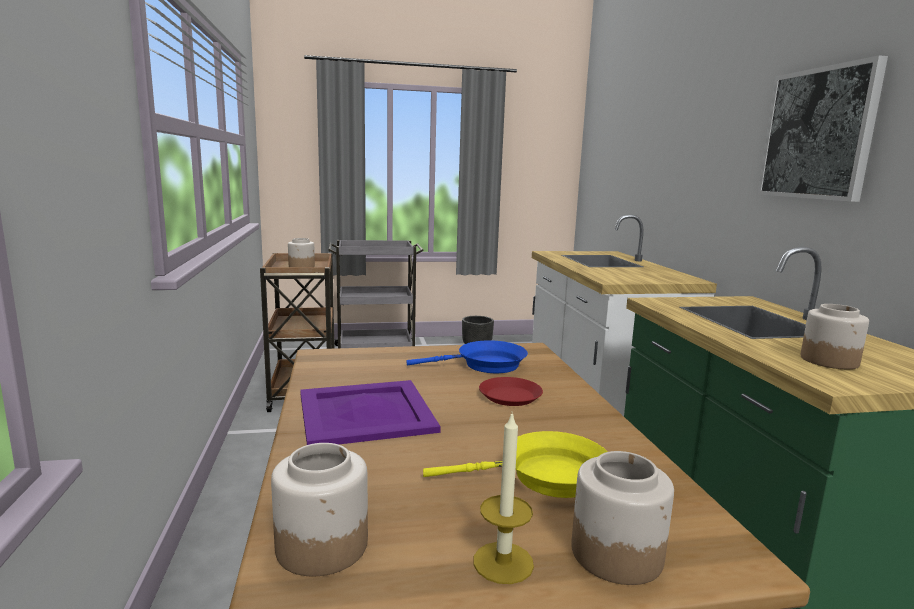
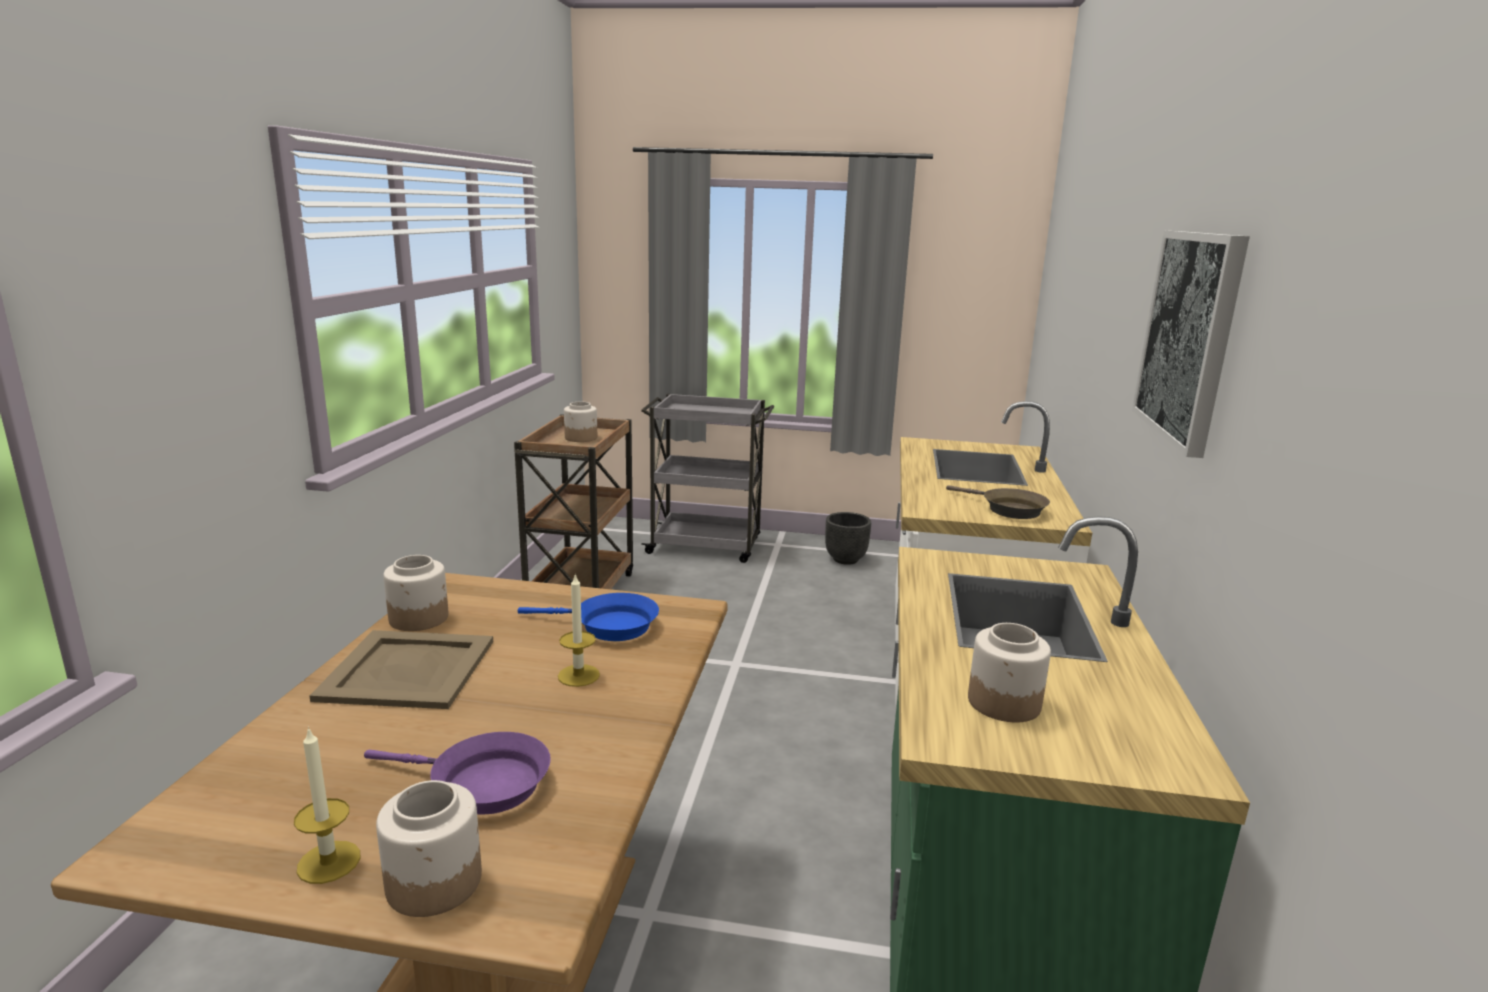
camera: 20 degrees right, 5 degrees up
jar [271,443,368,576] -> jar moved to [383,555,449,631]
purple tray [300,380,441,445] -> beige tray [309,630,493,709]
yellow frying pan [423,431,608,498] -> purple frying pan [364,732,551,814]
red plate [479,377,543,406] -> candle [558,573,600,687]
none -> brown frying pan [946,485,1050,519]

